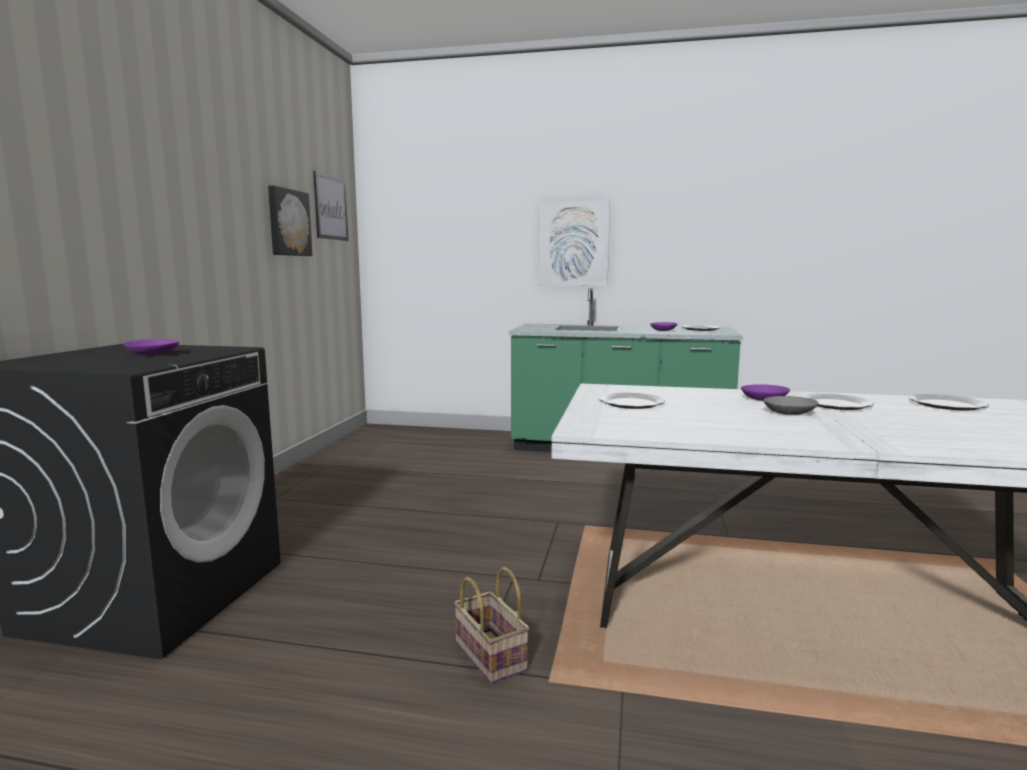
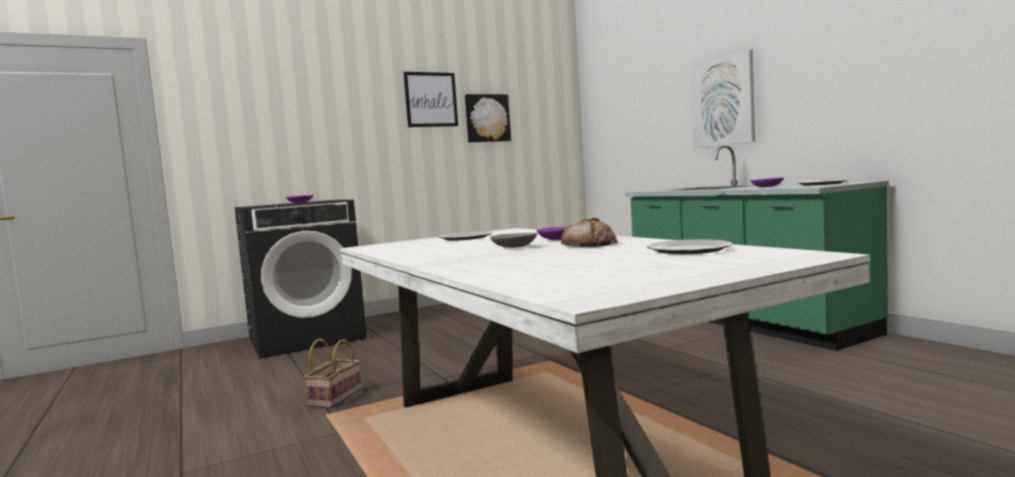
camera: 50 degrees right, 5 degrees down
picture [313,171,349,241] -> picture moved to [403,72,458,127]
plate [802,394,874,410] -> bread [561,218,618,247]

